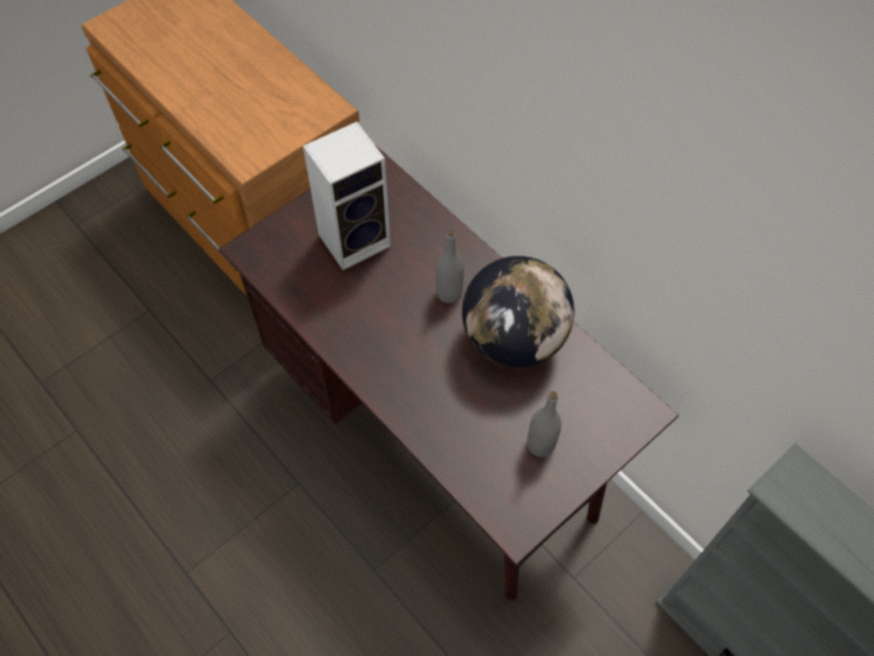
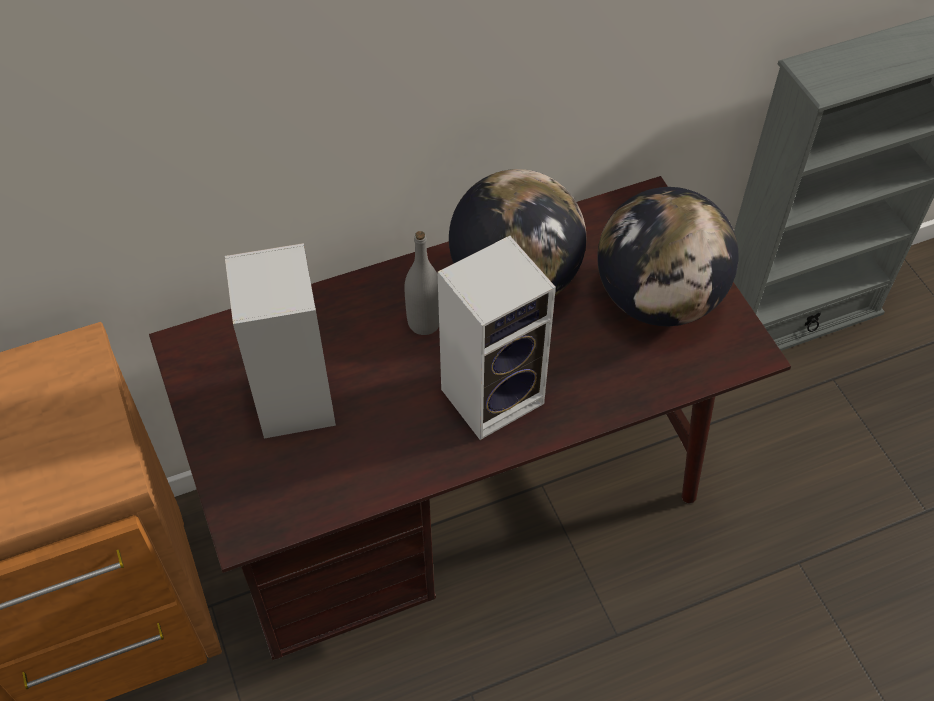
camera: 70 degrees left, 5 degrees down
grey bottle [527,391,562,457] -> globe [597,187,739,326]
none -> speaker [437,236,556,440]

